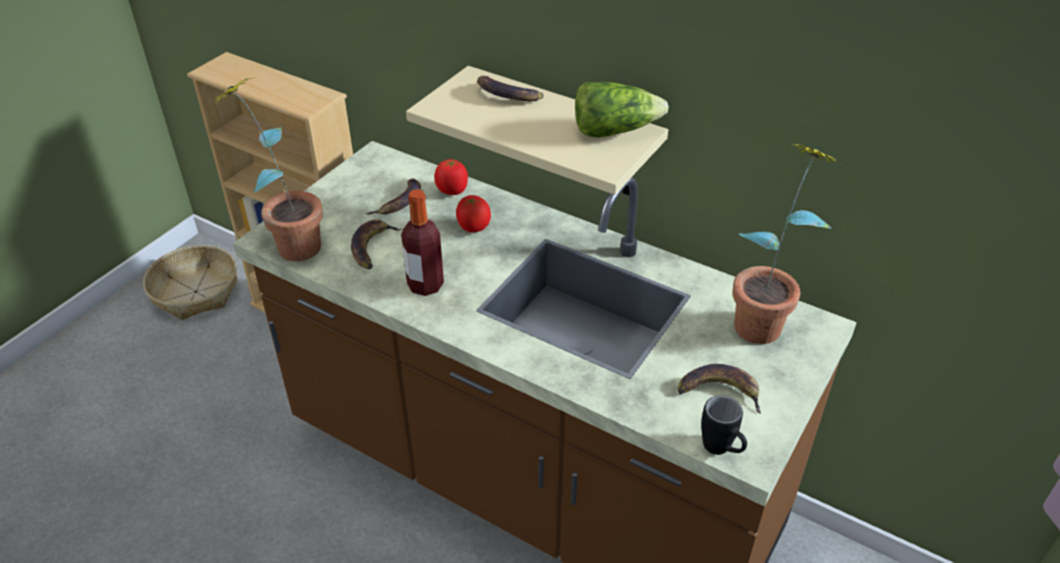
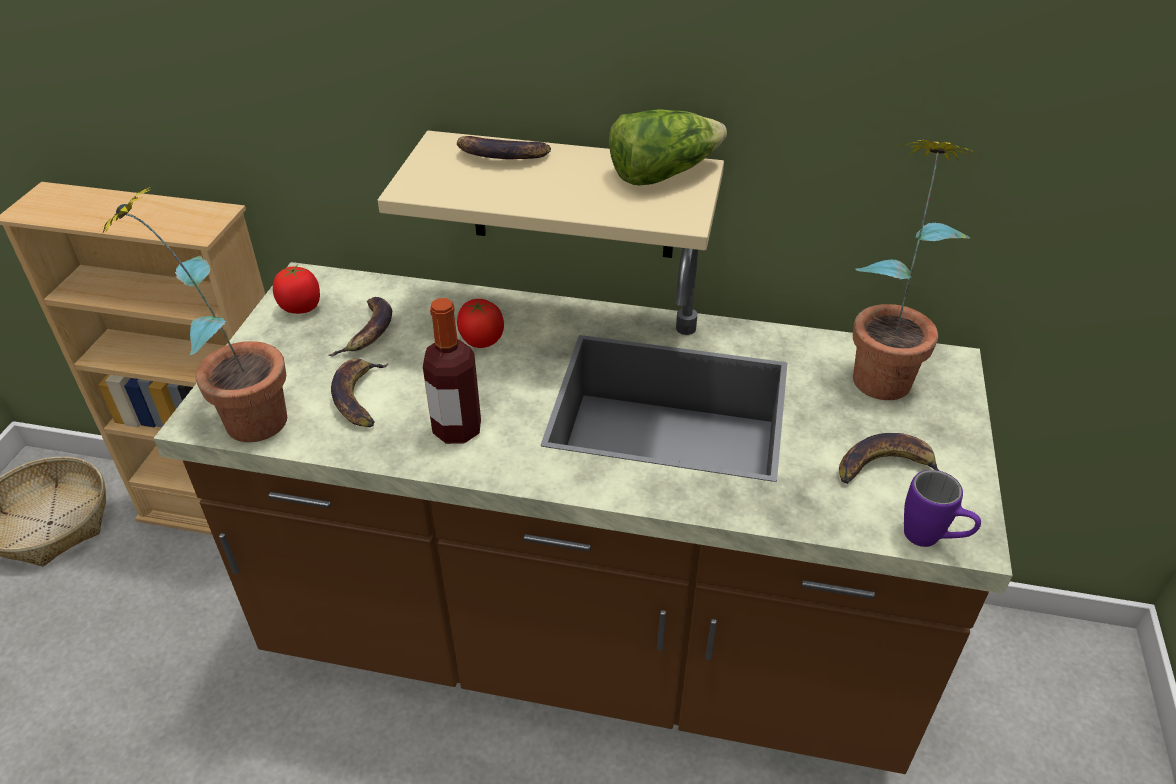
camera: 20 degrees left, 0 degrees up
tomato [434,158,468,195] -> tomato moved to [273,264,320,314]
black mug [701,395,747,455] -> purple mug [904,470,981,547]

